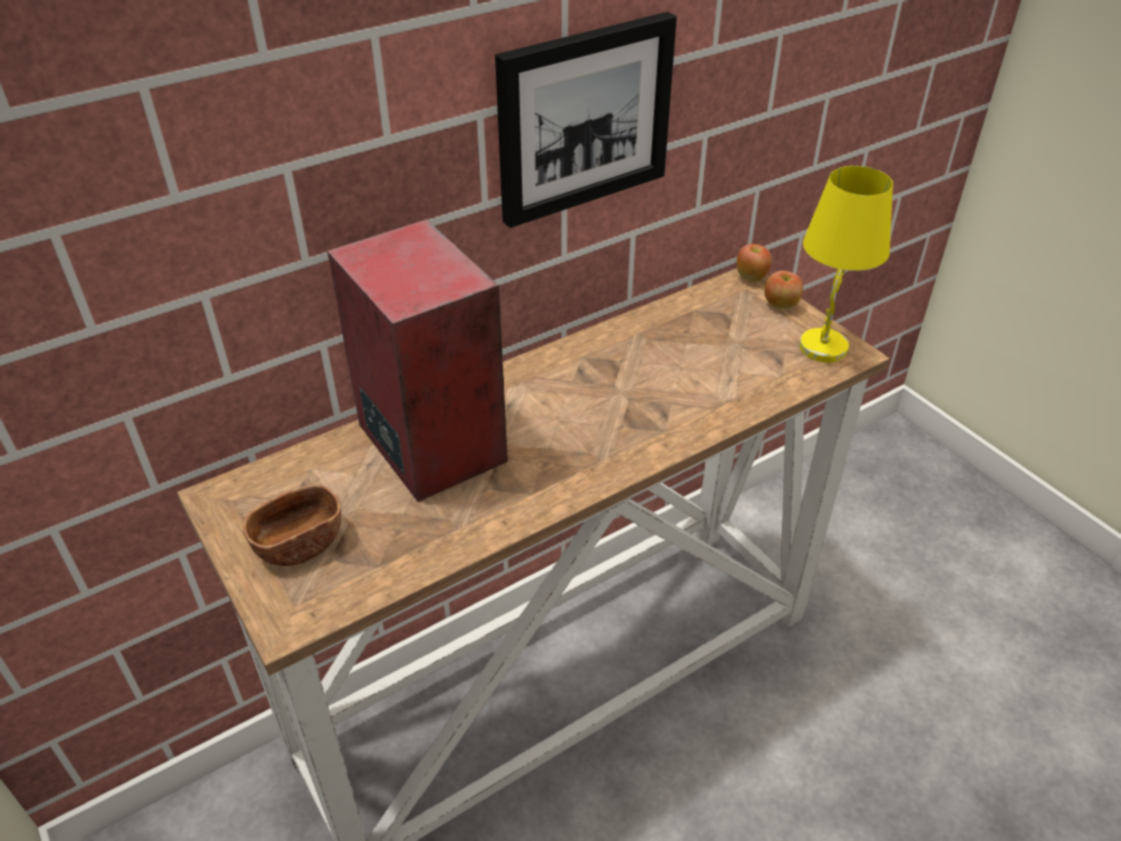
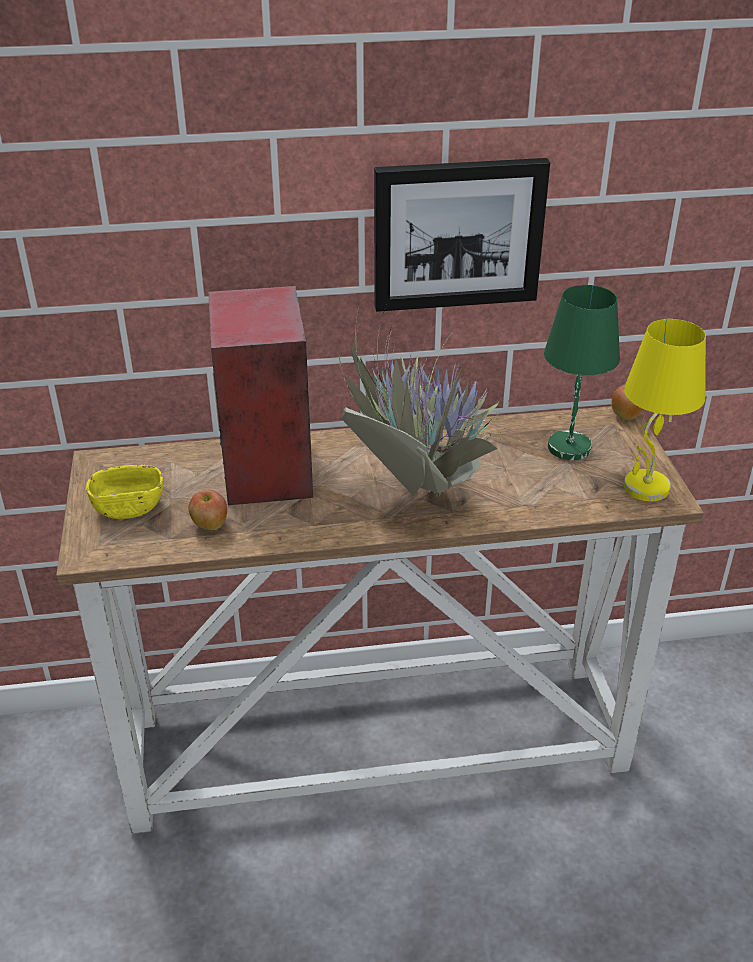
camera: 25 degrees right, 5 degrees down
brown bowl [243,484,341,566] -> yellow bowl [86,465,163,519]
apple [764,271,803,309] -> apple moved to [188,490,227,530]
none -> potted plant [339,307,513,497]
none -> green table lamp [544,285,620,460]

